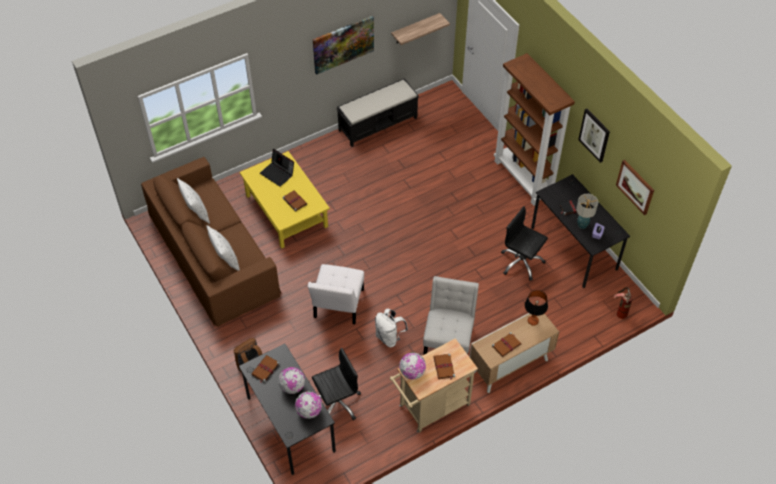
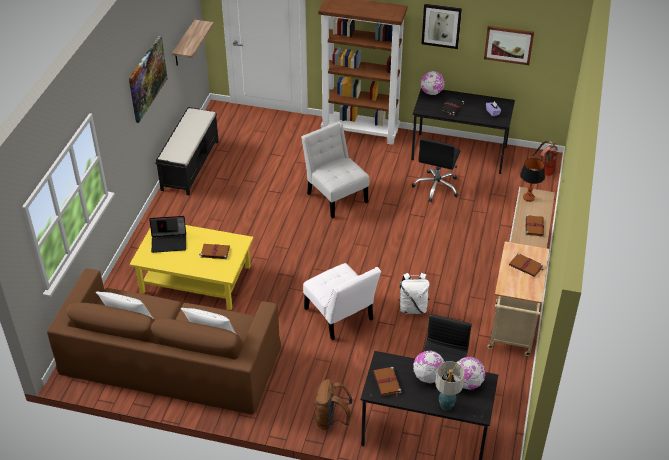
camera: 45 degrees left, 10 degrees down
globe [399,352,426,380] -> globe moved to [421,71,444,95]
white chair [423,276,479,355] -> white chair moved to [301,121,369,218]
black office chair [501,206,548,281] -> black office chair turned 60 degrees counterclockwise [412,138,461,202]
table lamp [576,194,598,229] -> table lamp moved to [435,361,465,410]

